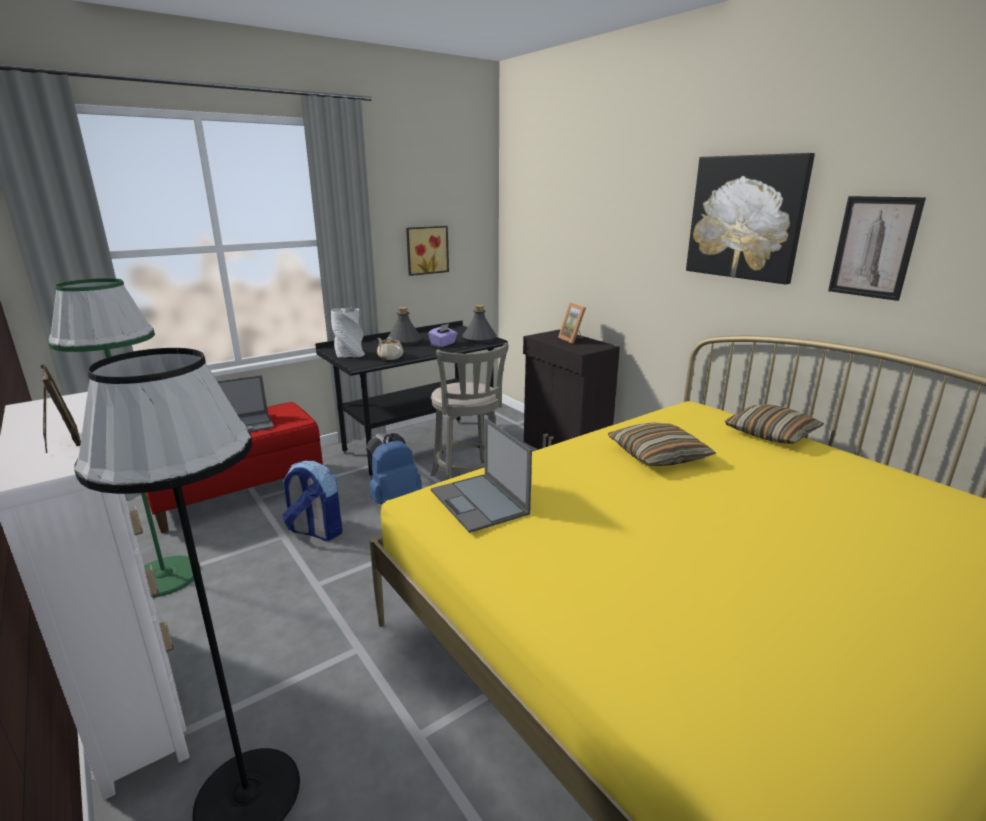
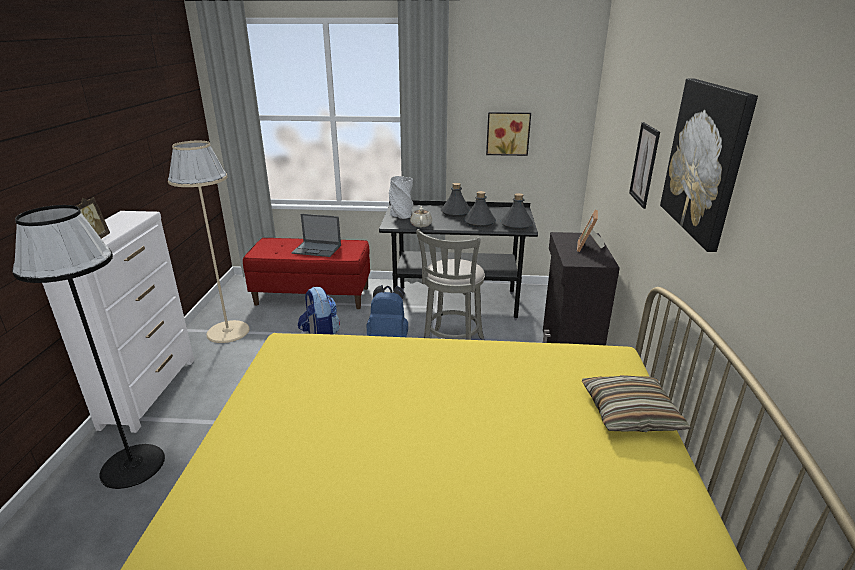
camera: 40 degrees right, 5 degrees up
green floor lamp [48,278,200,598] -> beige floor lamp [168,141,250,343]
purple tissue box [428,324,457,347] -> grey bottle [464,191,496,227]
laptop [431,418,532,533] -> none
pillow [608,422,716,466] -> none
picture [828,196,926,301] -> picture moved to [629,122,660,209]

